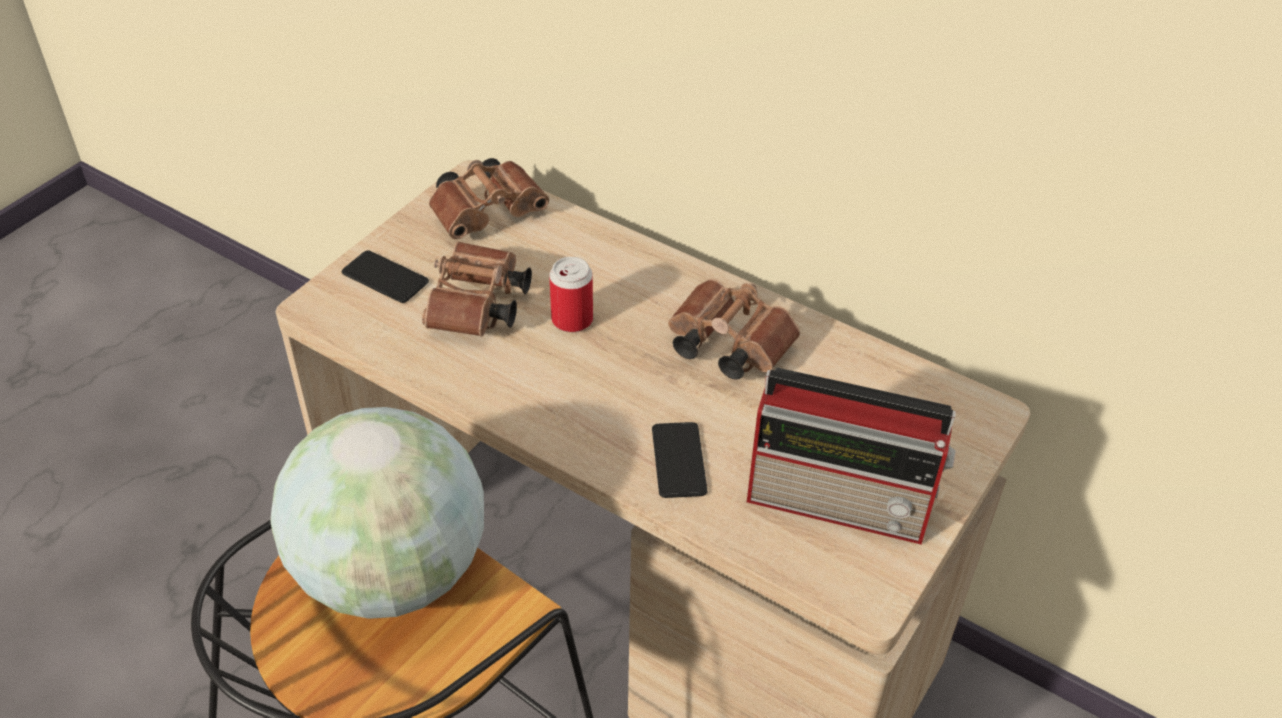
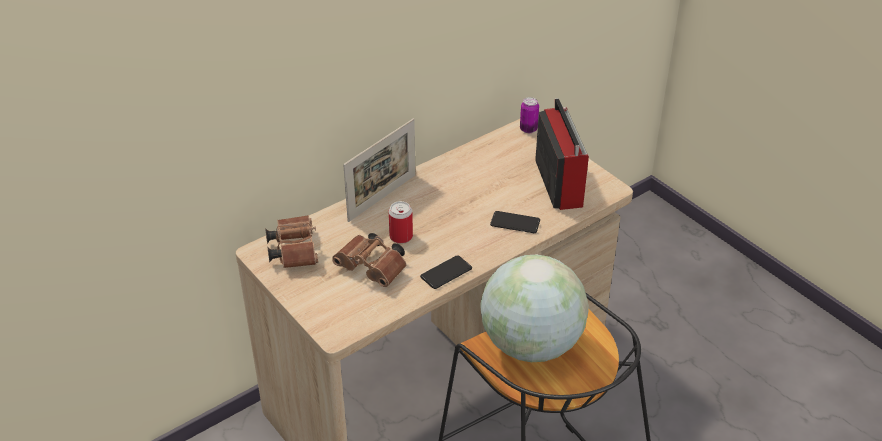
camera: 70 degrees left, 5 degrees down
phone [342,251,429,303] -> phone moved to [420,255,472,289]
brown binoculars [668,279,800,379] -> none
radio [747,367,956,545] -> radio turned 45 degrees counterclockwise [535,98,589,210]
none -> picture frame [343,119,415,222]
none -> can [520,97,539,133]

